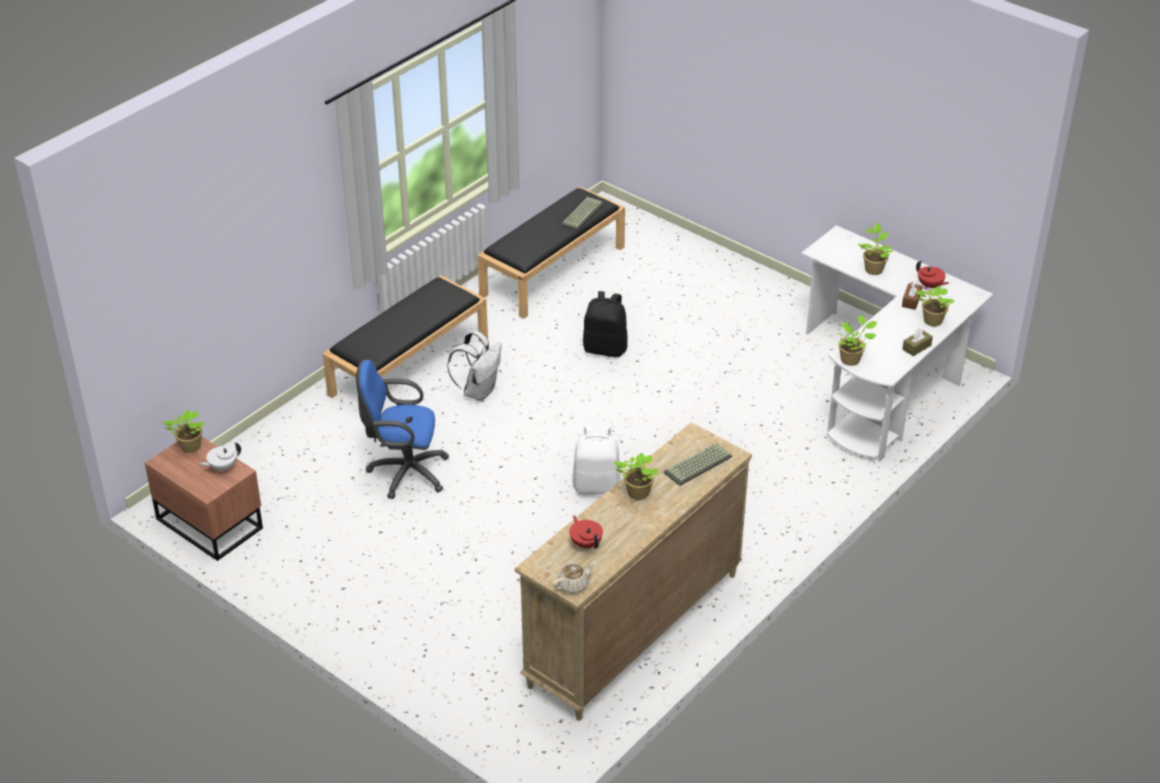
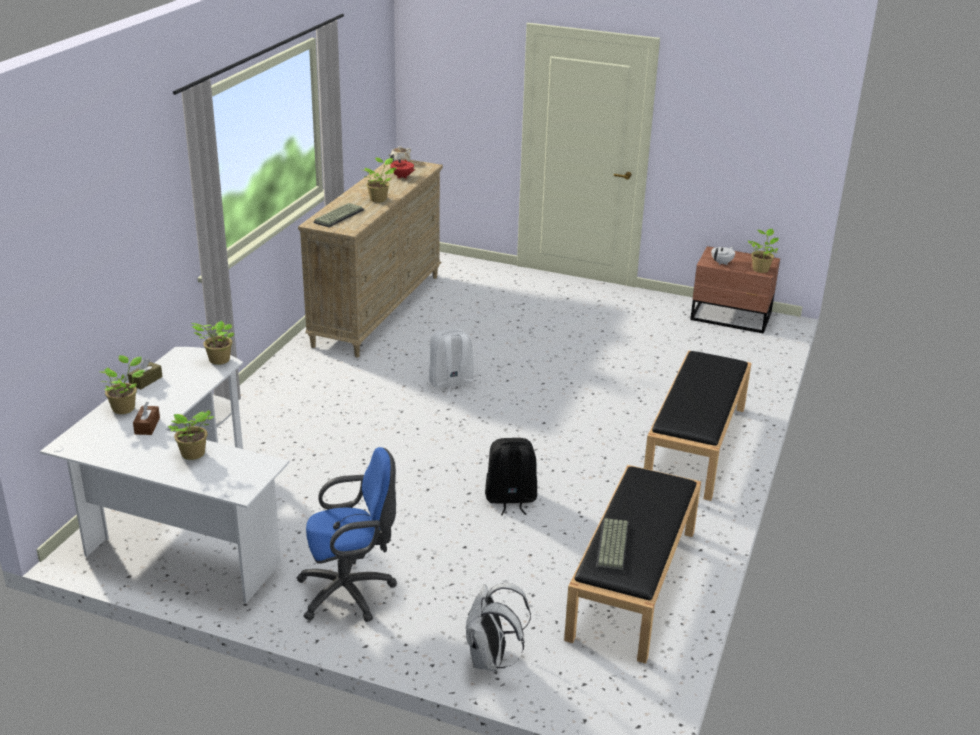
camera: 160 degrees right, 10 degrees down
blue office chair [356,360,449,499] -> blue office chair moved to [296,447,397,622]
white backpack [447,330,502,401] -> white backpack moved to [465,583,531,671]
red teapot [916,260,949,289] -> none

